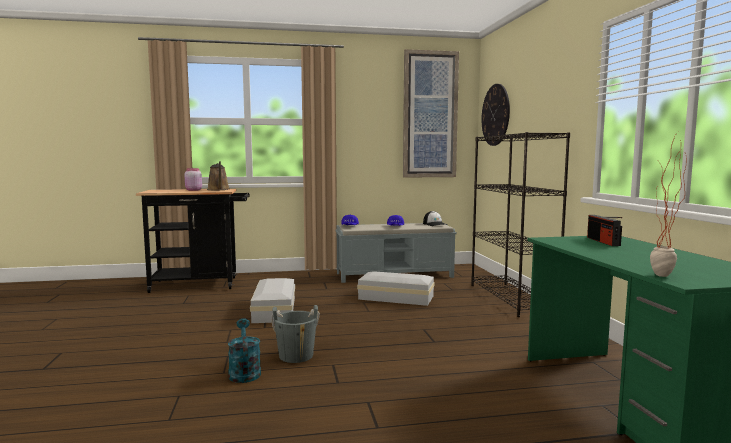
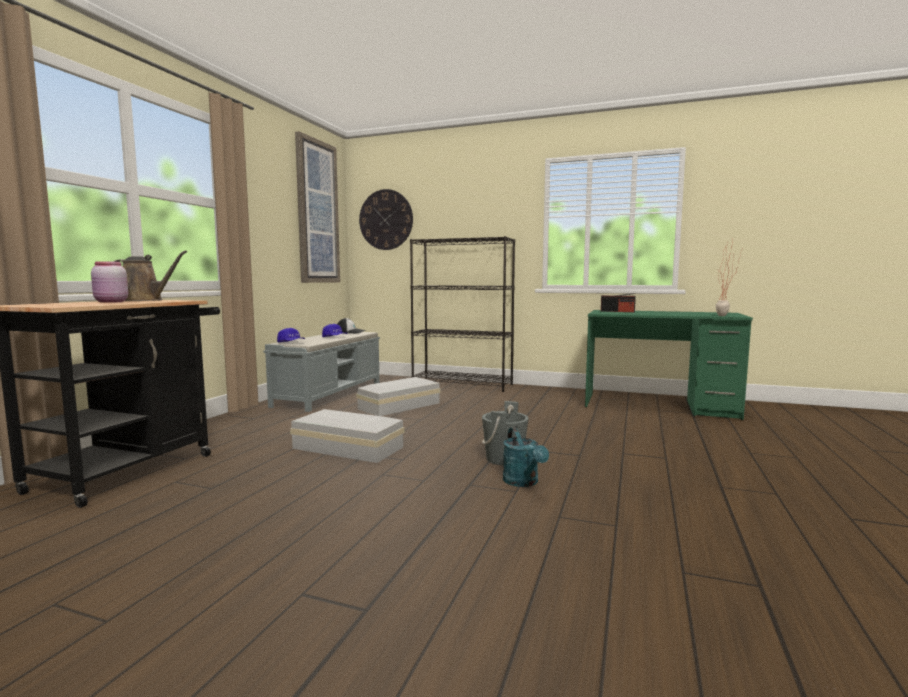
camera: 60 degrees left, 0 degrees up
turquoise watering can [228,318,261,383] -> turquoise watering can turned 120 degrees counterclockwise [503,427,549,487]

